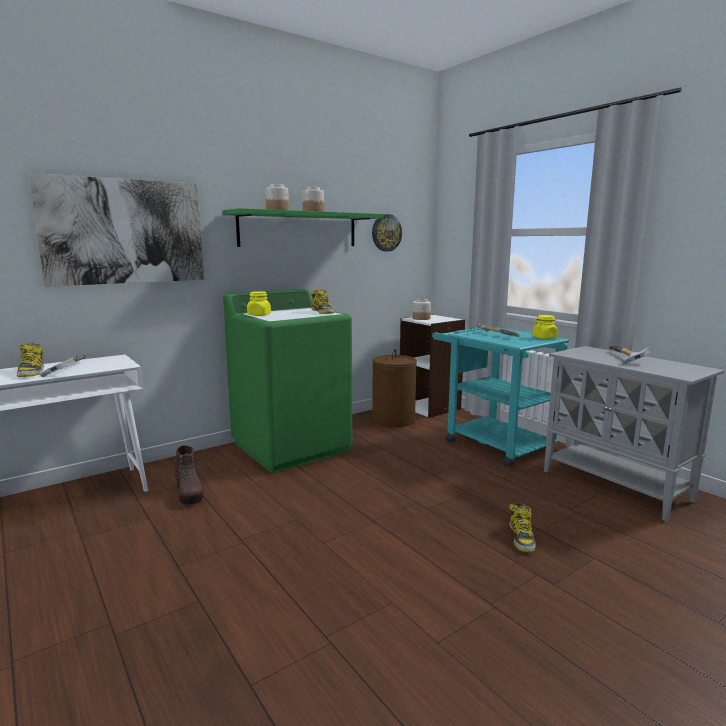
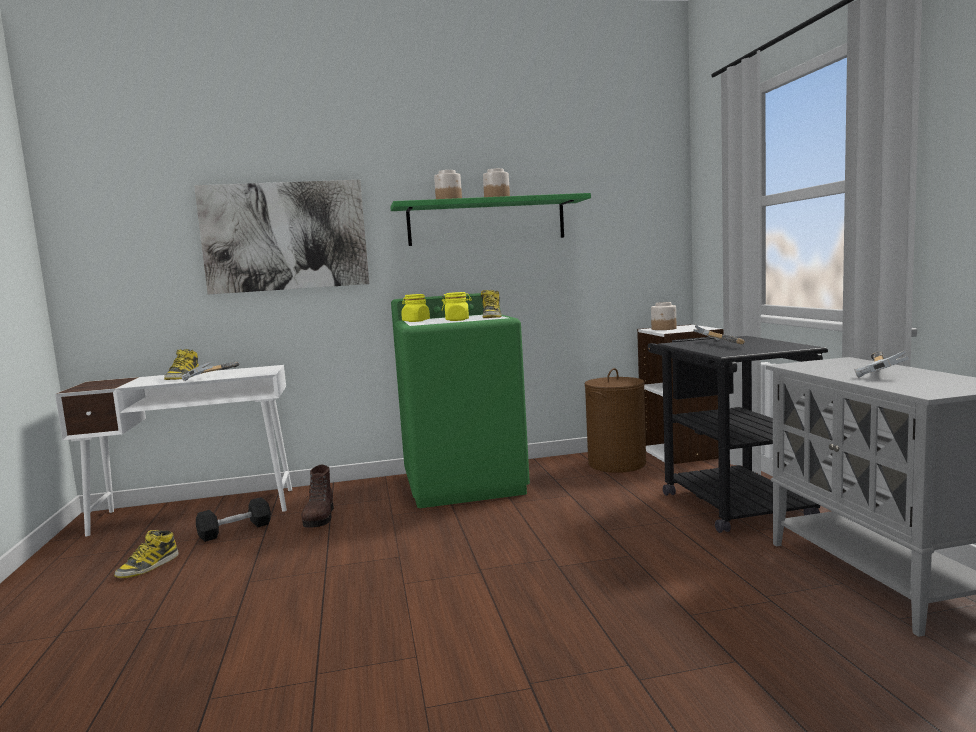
camera: 25 degrees right, 5 degrees down
wall clock [372,214,402,252] -> none
turquoise cart [432,327,569,467] -> black cart [648,336,828,533]
boot [509,503,536,553] -> boot moved to [114,530,179,578]
yellow jar [532,315,557,339] -> yellow jar moved to [442,292,472,321]
none -> black dumbbell [196,497,271,542]

